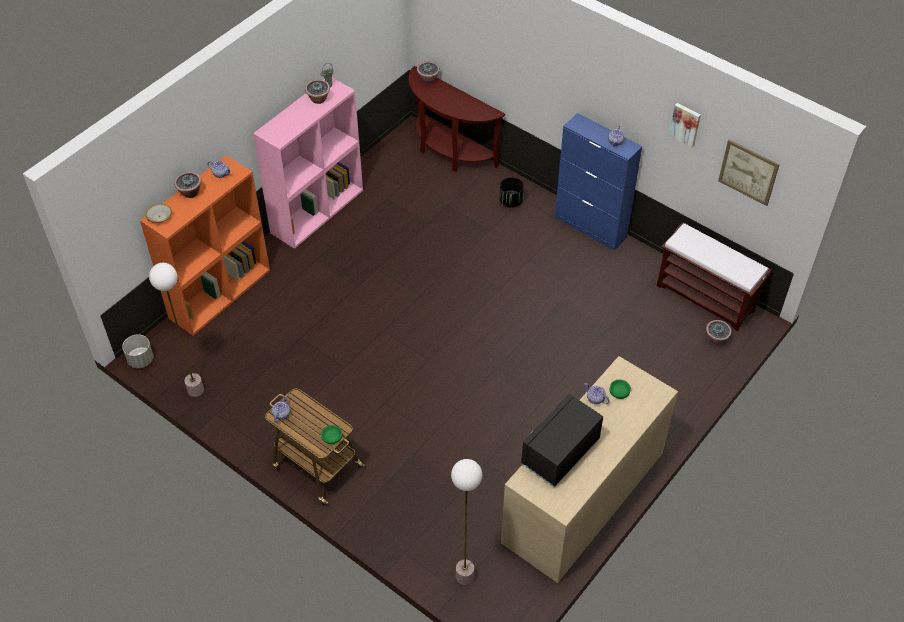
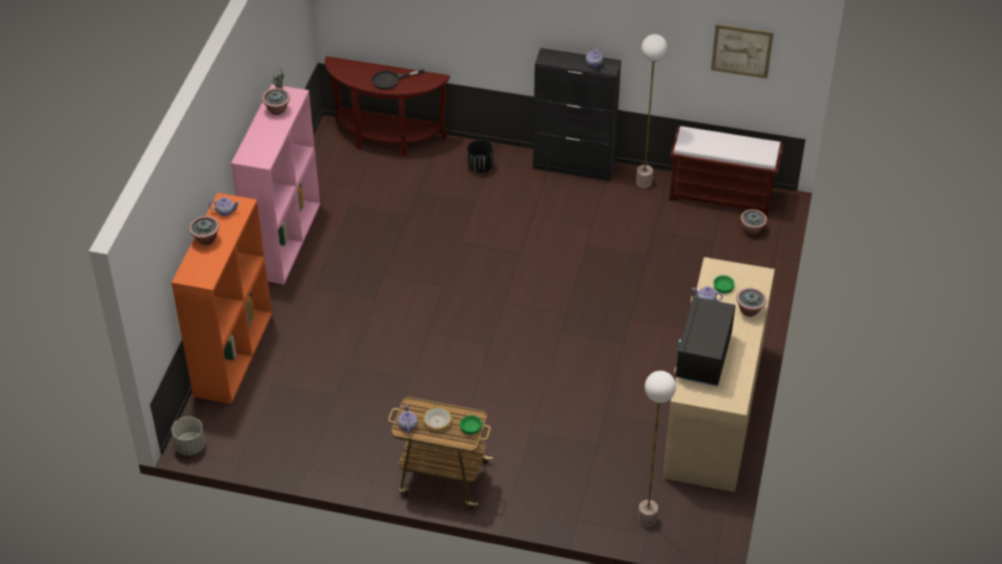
camera: 25 degrees left, 5 degrees down
bowl [146,204,172,223] -> bowl moved to [423,407,452,430]
floor lamp [149,263,204,397] -> floor lamp moved to [636,34,668,188]
potted plant [417,61,440,84] -> potted plant moved to [736,288,766,317]
blue cabinet [555,113,642,250] -> black cabinet [533,48,621,181]
picture [669,103,701,148] -> none
none -> black frying pan [372,69,425,90]

